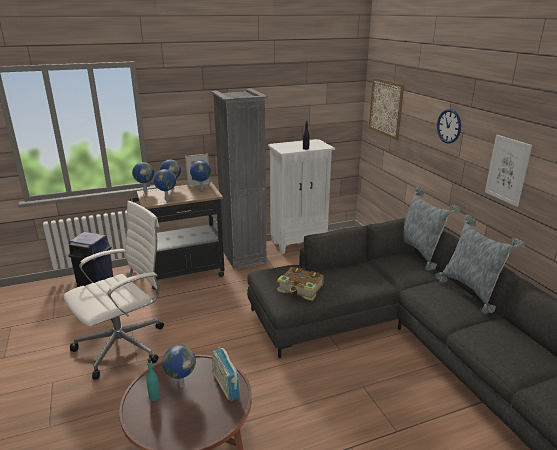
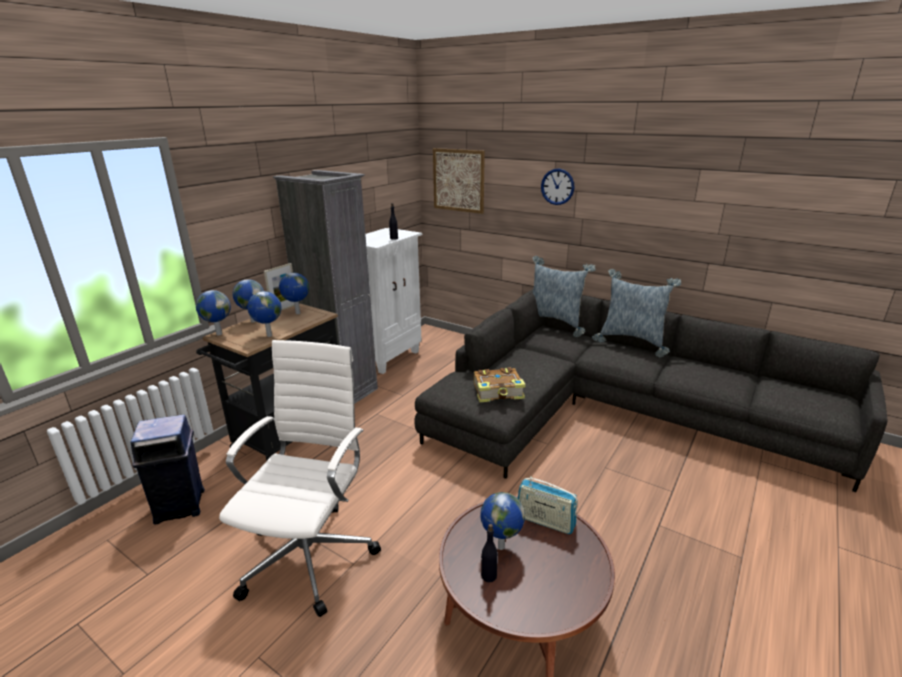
camera: 35 degrees left, 0 degrees up
turquoise bottle [146,358,160,401] -> black bottle [481,524,498,582]
picture [485,135,532,207] -> none

